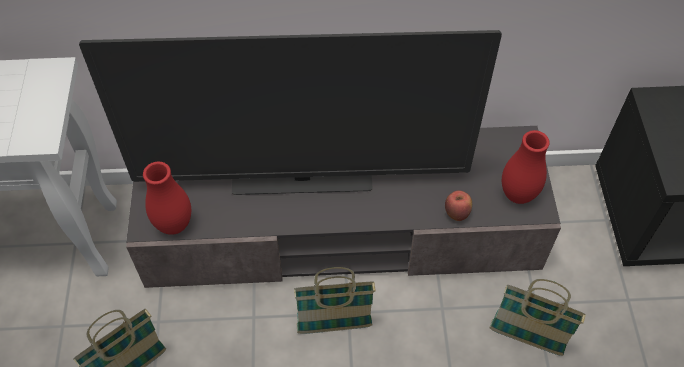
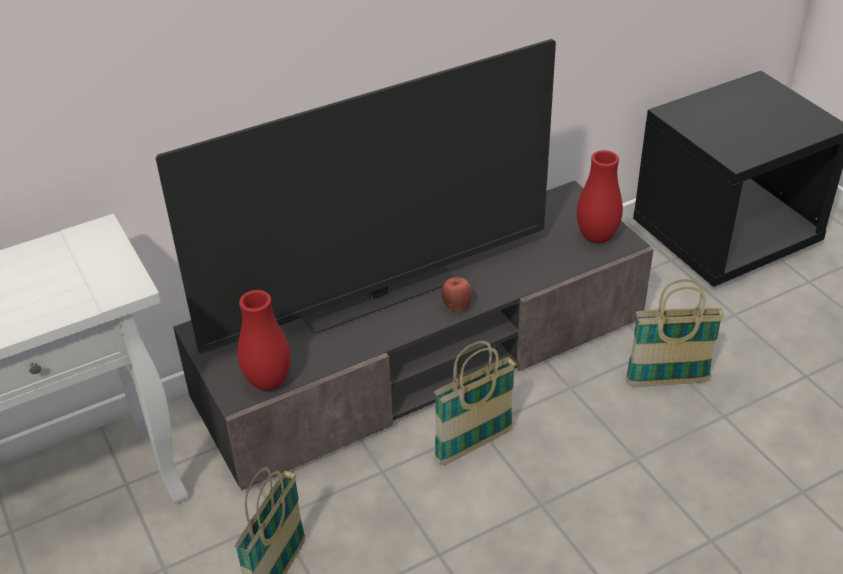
camera: 25 degrees left, 15 degrees down
apple [445,190,472,221] -> apple moved to [441,277,472,311]

